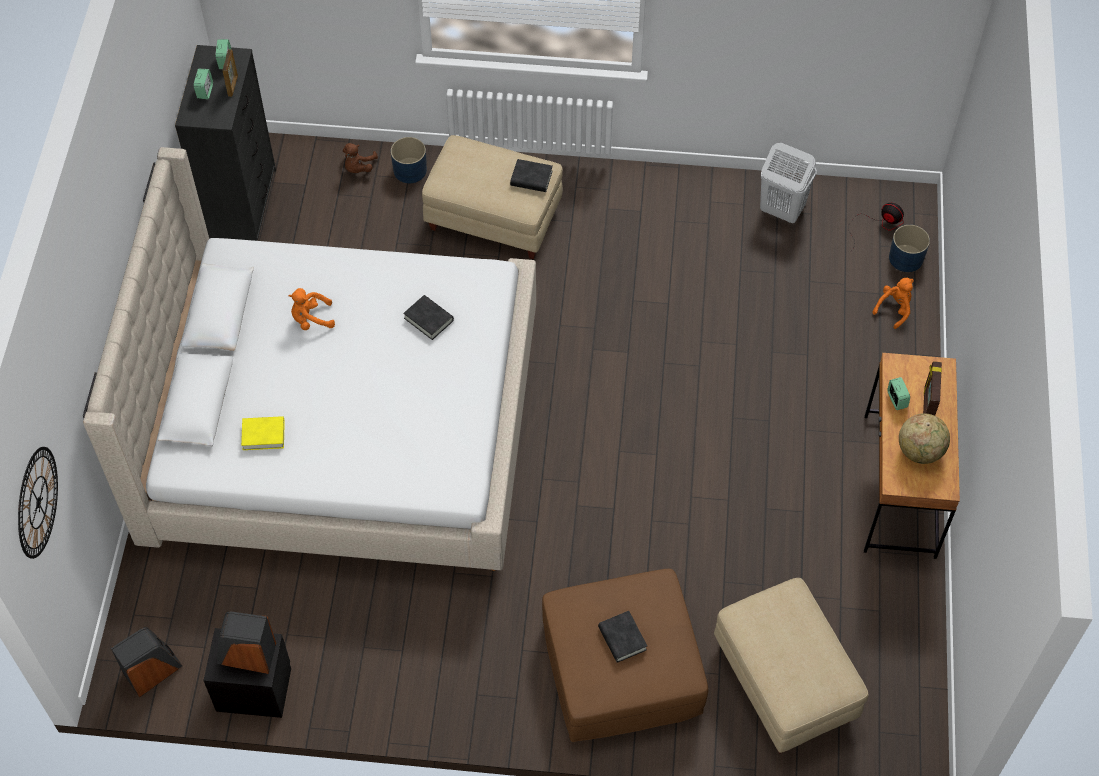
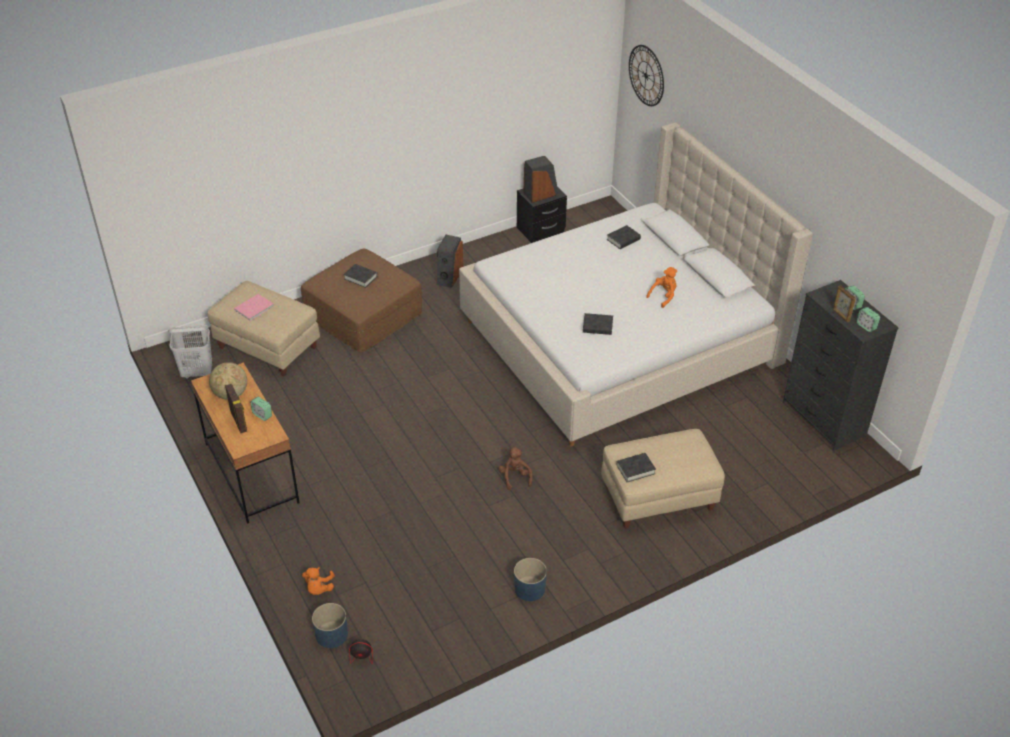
camera: 145 degrees right, 15 degrees down
speaker [111,627,182,697] -> speaker moved to [436,235,463,288]
yellow book [241,416,285,450] -> black book [607,225,641,249]
brown plush toy [343,143,378,173] -> brown plush toy moved to [499,447,533,490]
blue planter [391,137,427,183] -> blue planter moved to [514,558,547,601]
white laundry basket [760,143,817,223] -> white laundry basket moved to [168,325,212,379]
none -> pink book [234,294,274,321]

